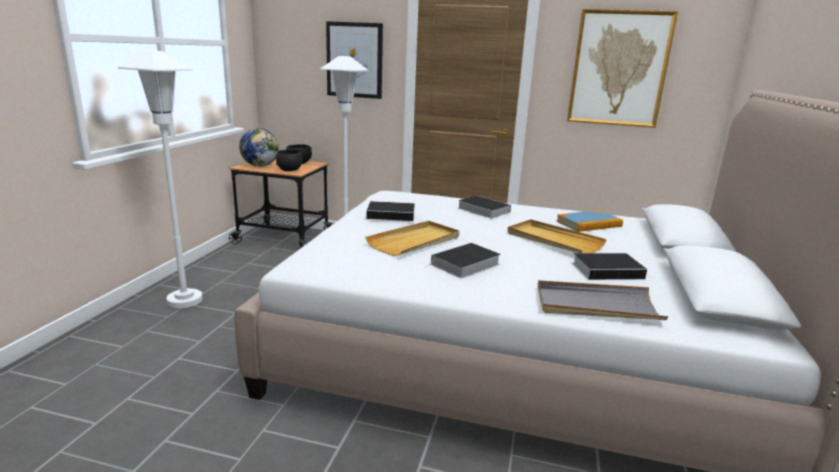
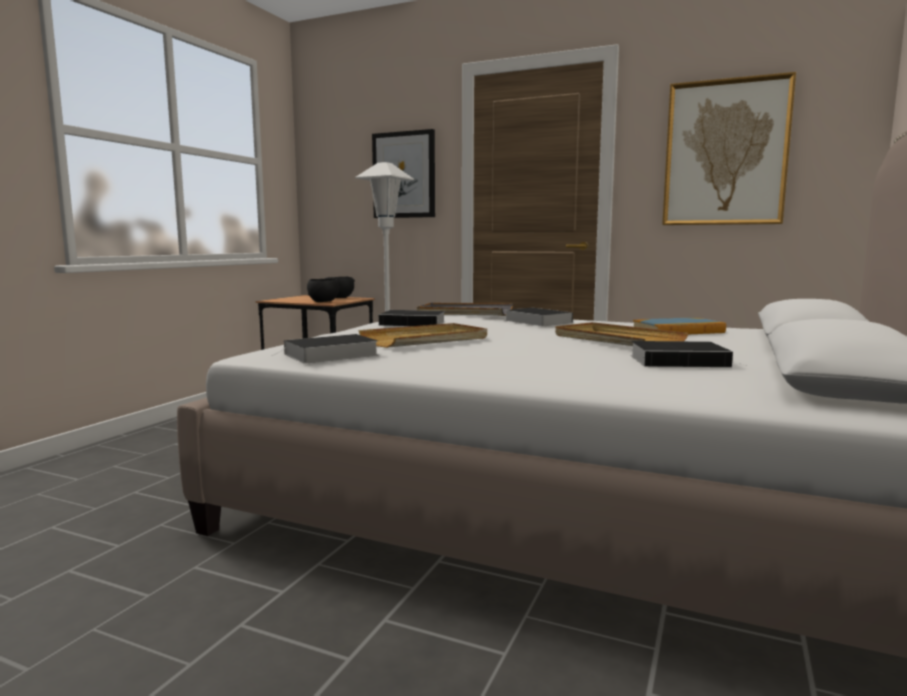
camera: 10 degrees right, 10 degrees down
white floor lamp [118,50,203,308] -> none
globe [239,128,279,166] -> none
book [425,243,501,278] -> book moved to [272,334,378,364]
grey tray [537,280,668,320] -> grey tray moved to [417,303,513,316]

